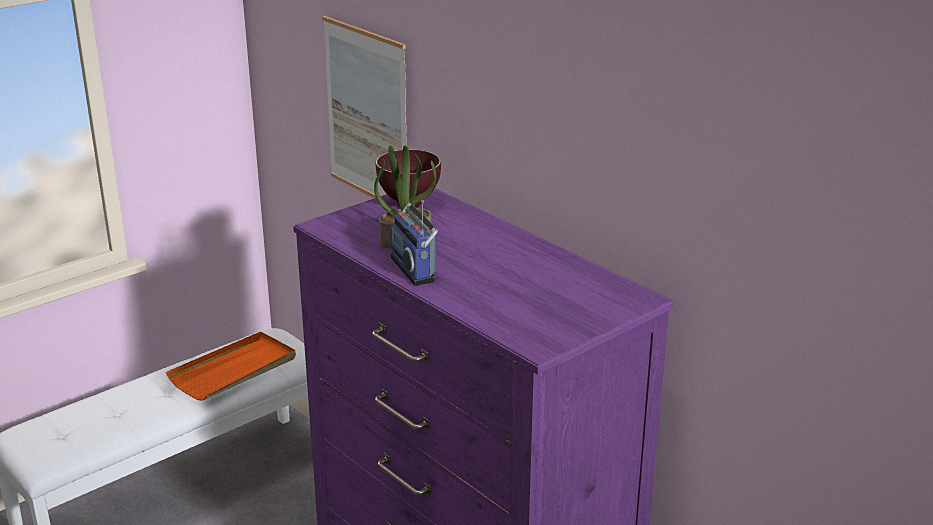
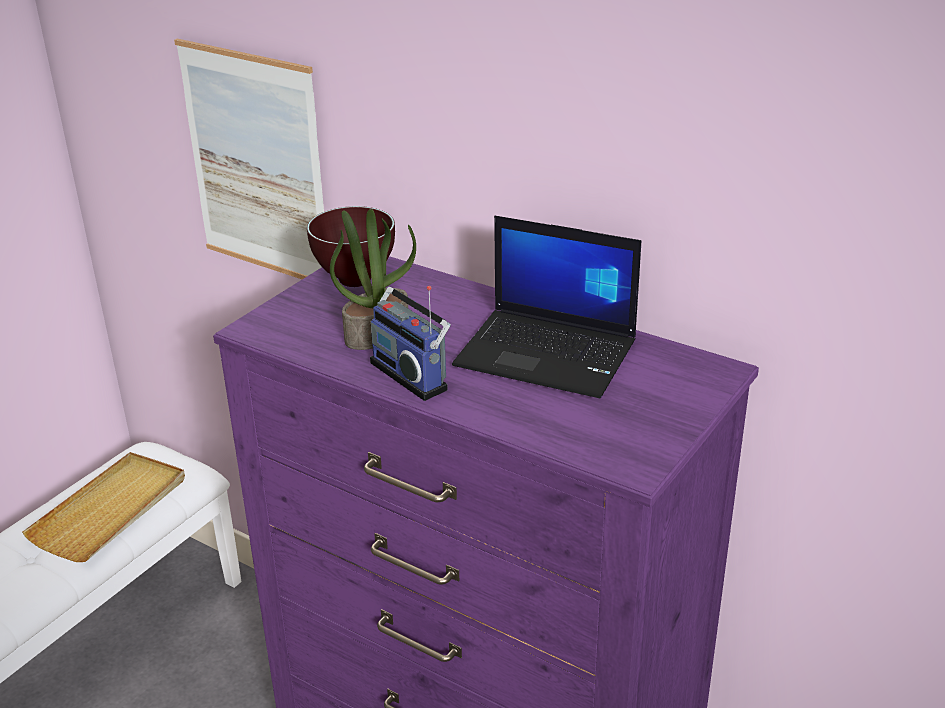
camera: 15 degrees left, 5 degrees up
orange tray [166,331,296,400] -> beige tray [22,452,185,562]
none -> laptop [452,216,641,398]

